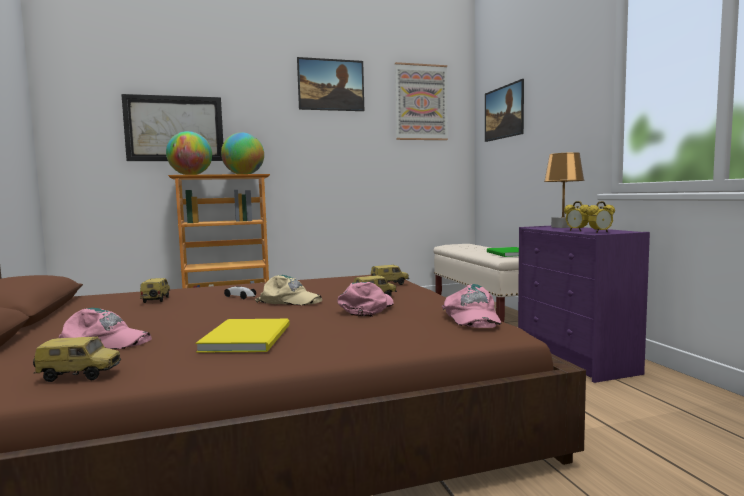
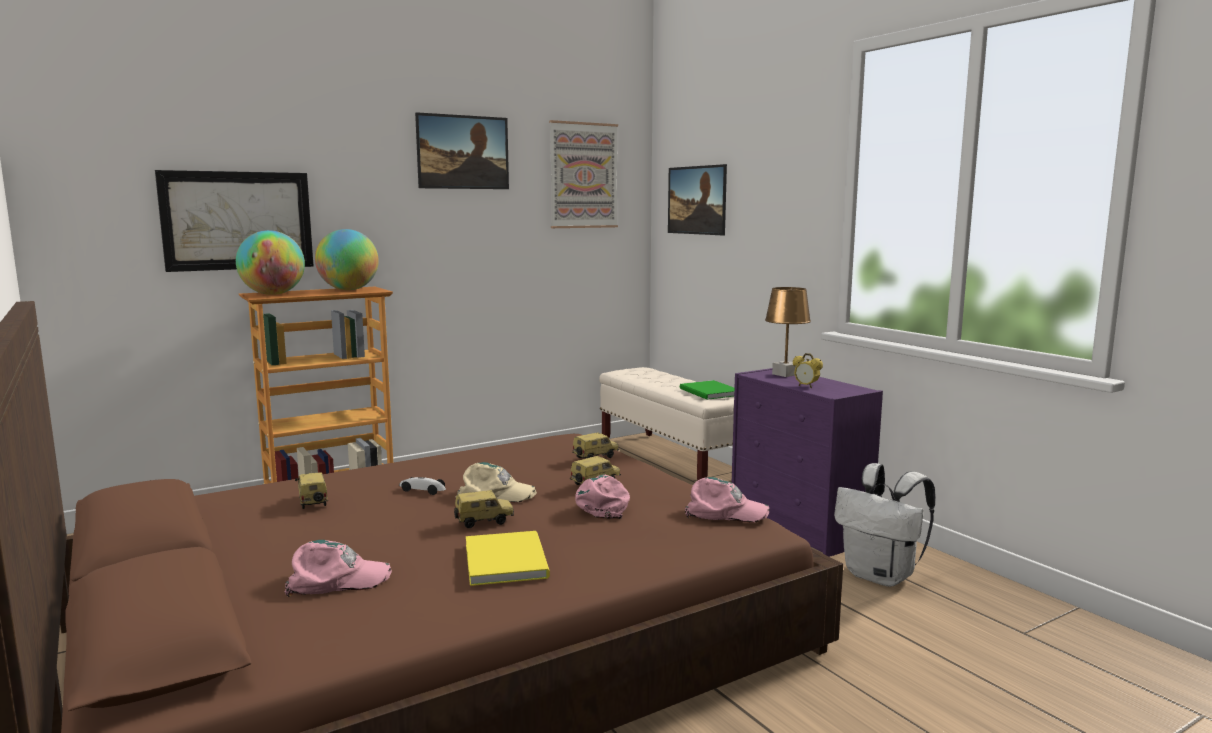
camera: 15 degrees left, 5 degrees up
toy car [33,337,121,382] -> toy car moved to [454,490,514,528]
pink cap [442,284,501,328] -> pink cap turned 60 degrees counterclockwise [685,477,770,522]
alarm clock [587,201,615,233] -> none
none -> white backpack [834,463,935,587]

